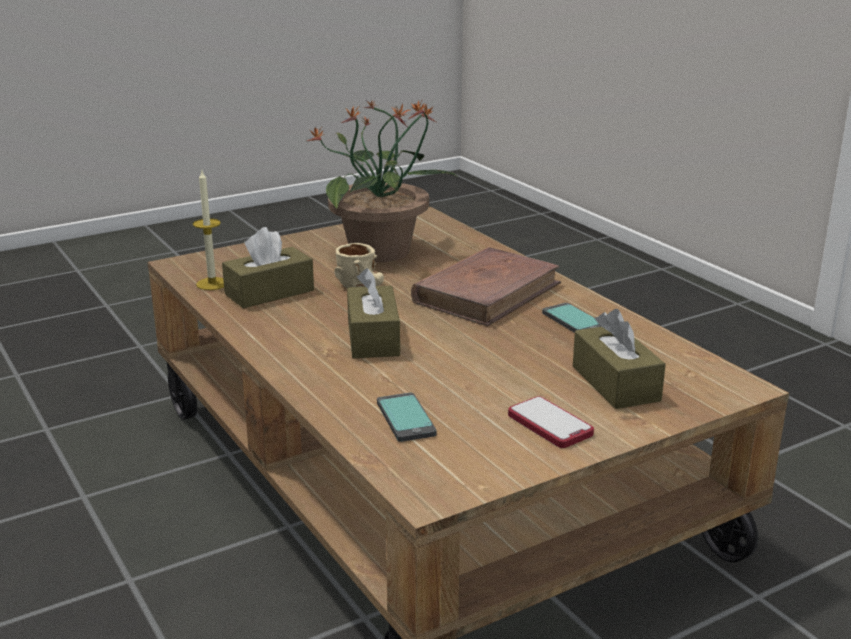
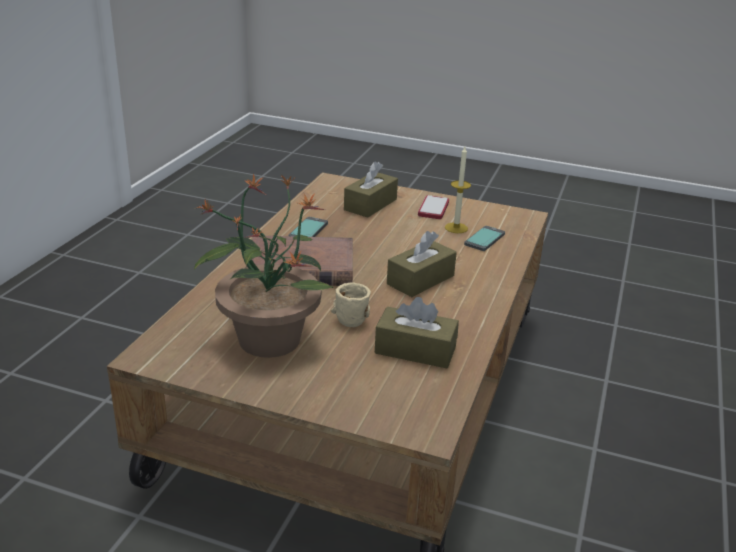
camera: 130 degrees left, 5 degrees up
candle [193,171,224,290] -> candle moved to [445,147,471,233]

